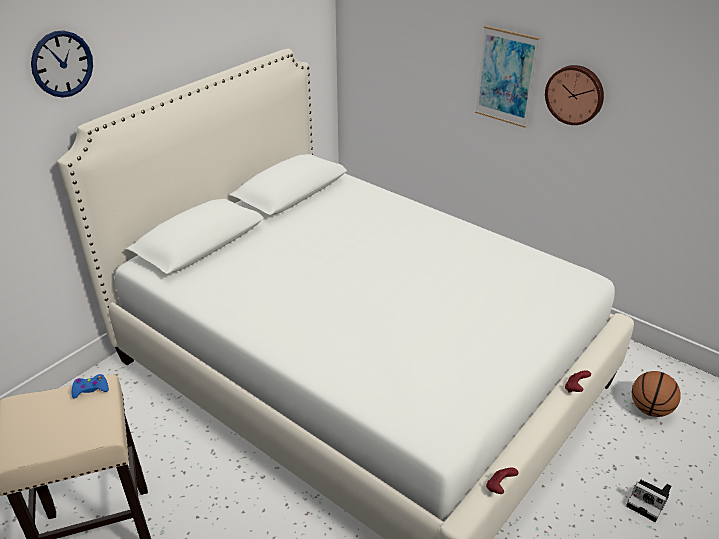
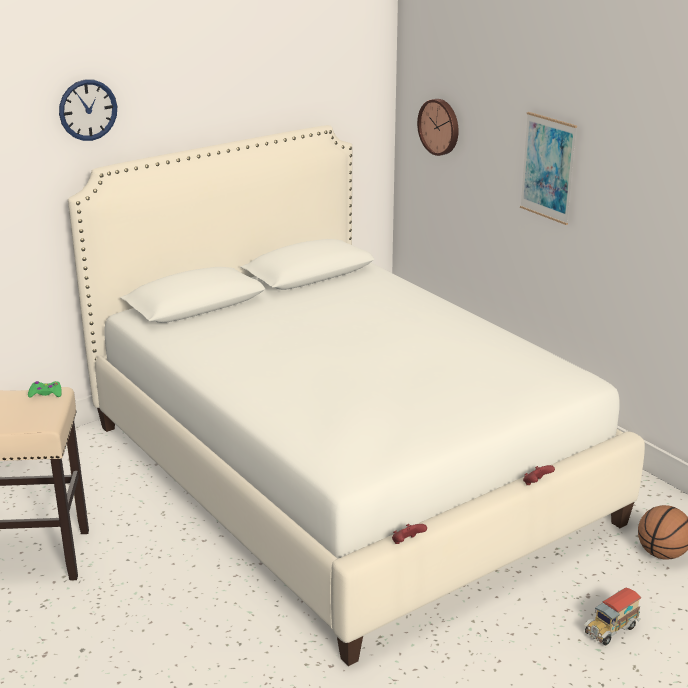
camera: 15 degrees right, 10 degrees down
blue game controller [72,374,109,398] -> green game controller [28,381,62,398]
wall clock [545,65,604,125] -> wall clock moved to [417,99,459,156]
camera [626,480,671,522] -> toy truck [584,587,641,645]

